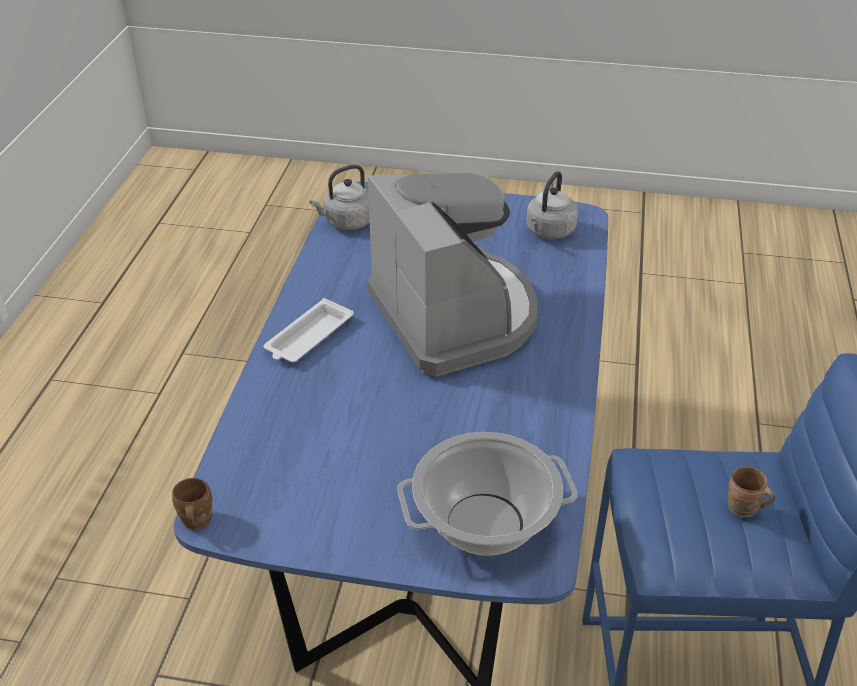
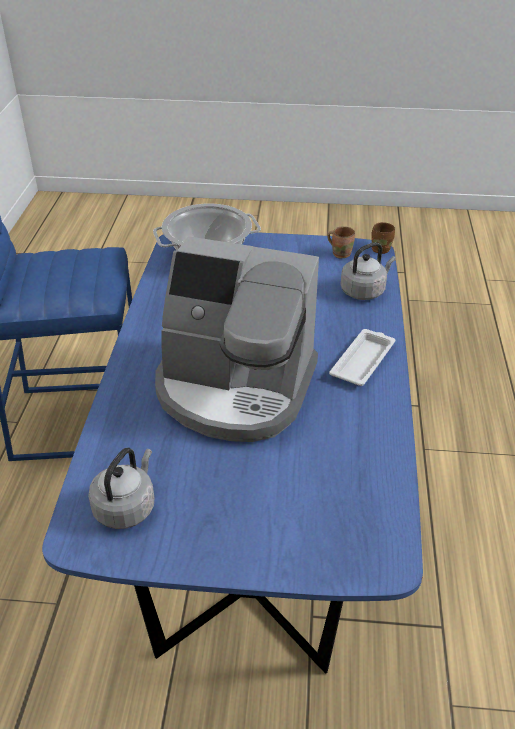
camera: 175 degrees right, 0 degrees up
grey kettle [310,165,370,230] -> grey kettle moved to [340,242,396,300]
coffee machine [367,173,538,377] -> coffee machine turned 45 degrees counterclockwise [155,236,319,442]
brown mug [728,466,775,517] -> brown mug moved to [327,226,355,258]

